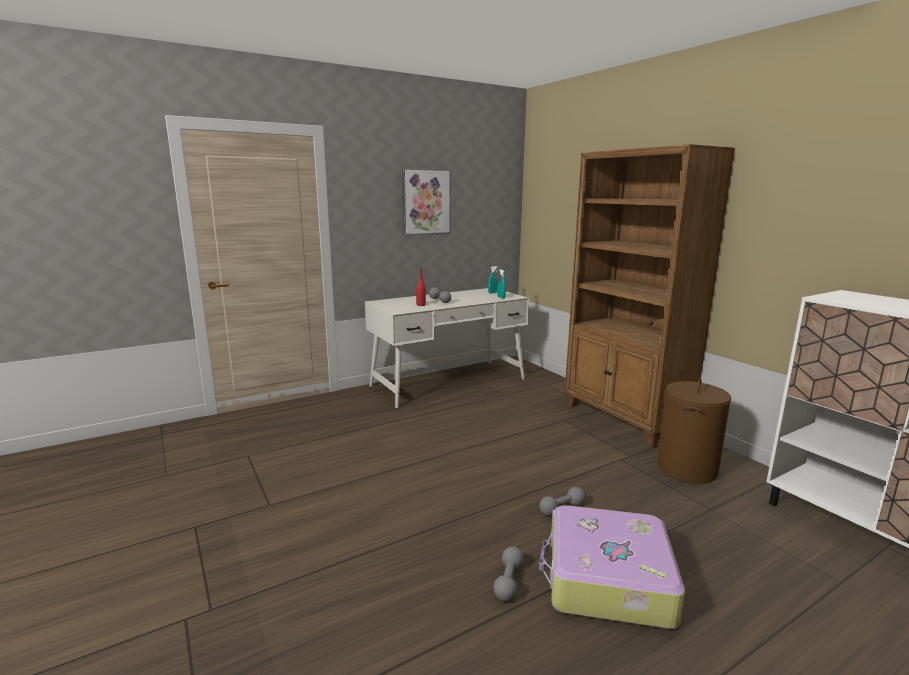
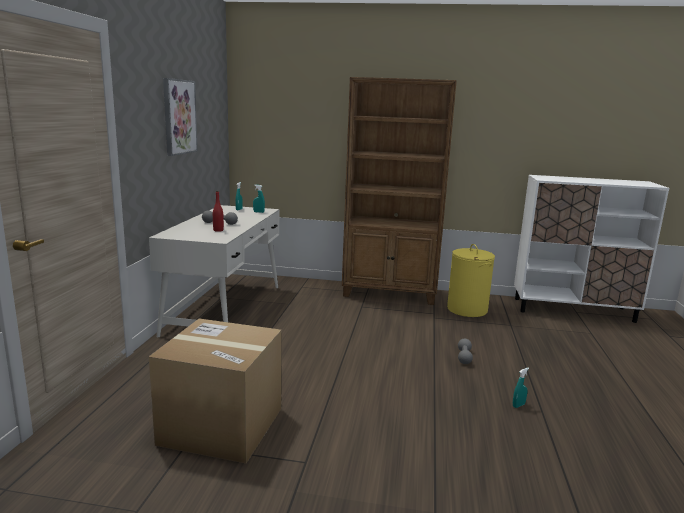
camera: 50 degrees left, 0 degrees up
grey dumbbell [493,546,524,601] -> turquoise spray bottle [513,368,529,408]
suitcase [539,505,685,629] -> none
brown laundry basket [657,378,731,484] -> yellow laundry basket [447,244,495,317]
none -> cardboard box [149,318,282,464]

